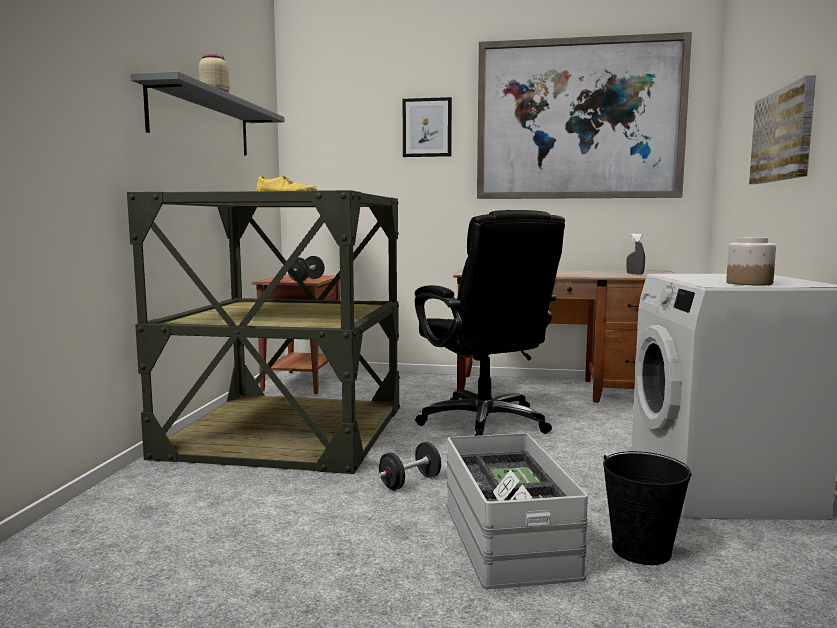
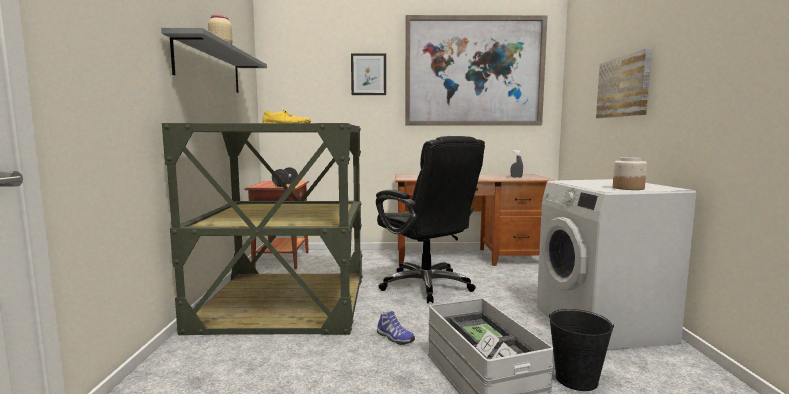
camera: 10 degrees left, 0 degrees up
black dumbbell [379,442,441,490] -> shoe [377,311,415,345]

